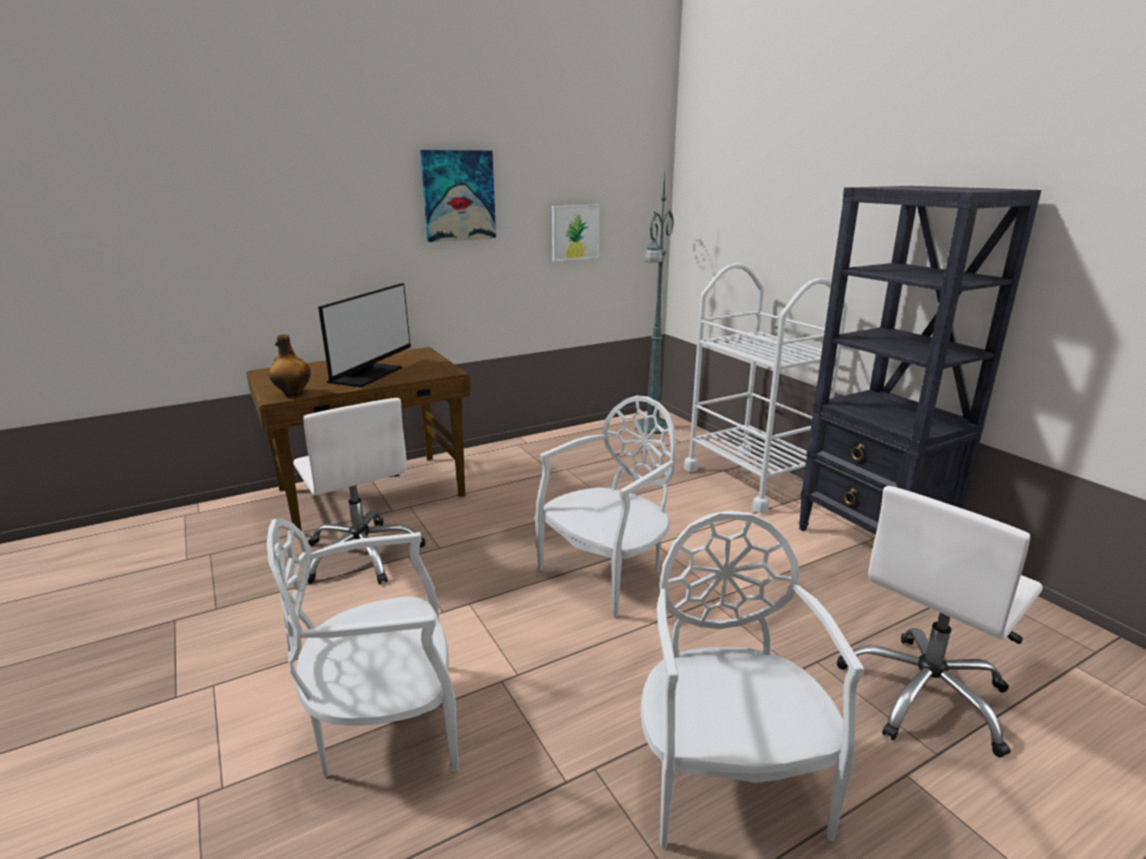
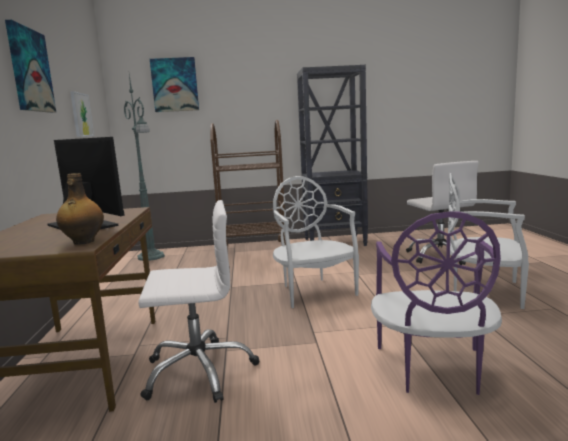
camera: 65 degrees left, 10 degrees down
white chair [267,518,458,777] -> purple chair [371,211,502,395]
white cart [684,263,848,513] -> brown cart [210,120,286,246]
none -> picture [150,57,199,112]

